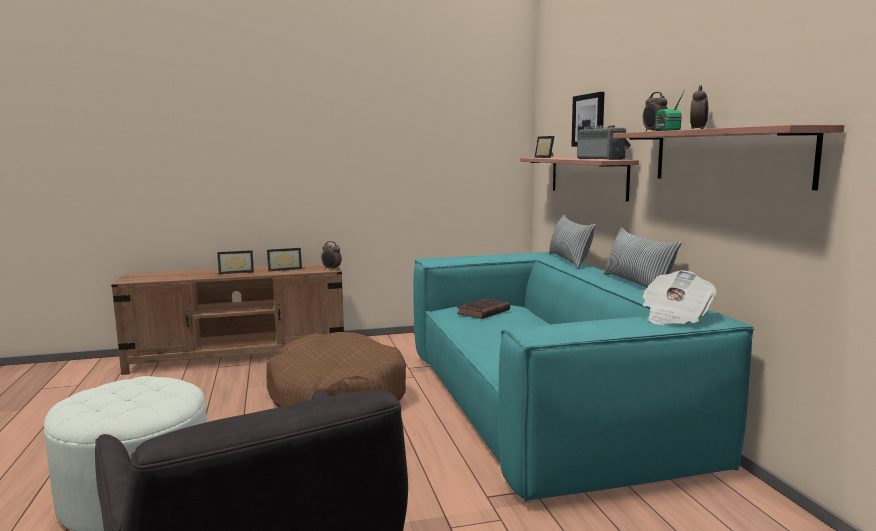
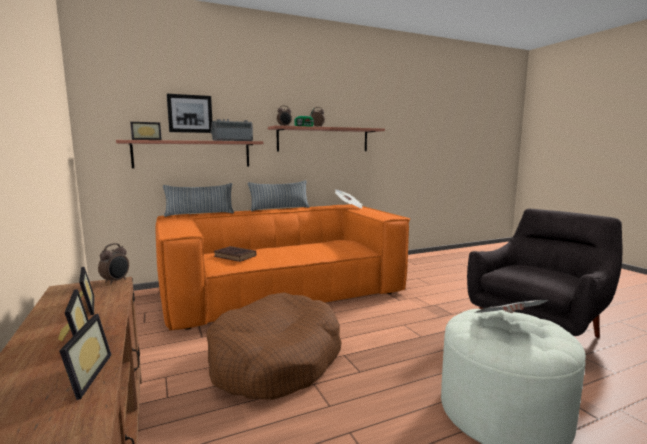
camera: 100 degrees left, 0 degrees up
turquoise sofa [413,252,754,502] -> orange sofa [155,204,411,331]
none -> picture frame [59,314,111,400]
none -> newspaper [474,300,548,313]

